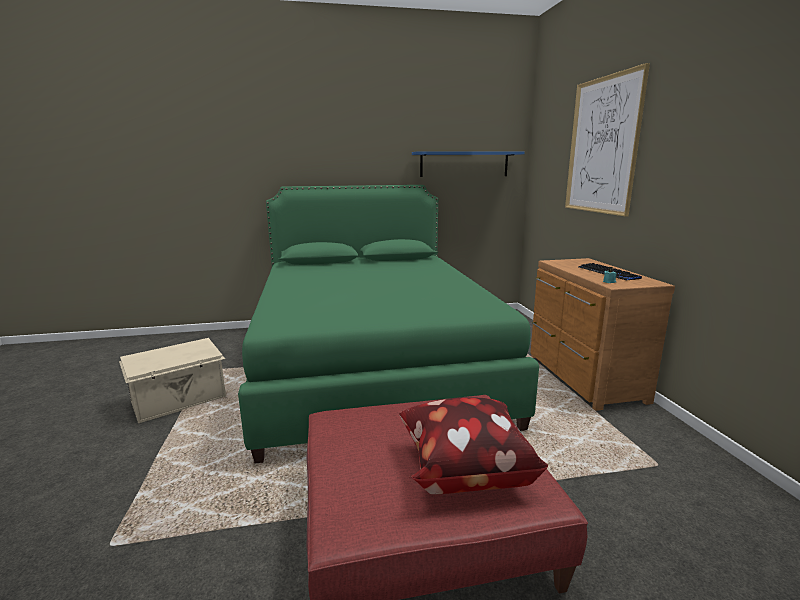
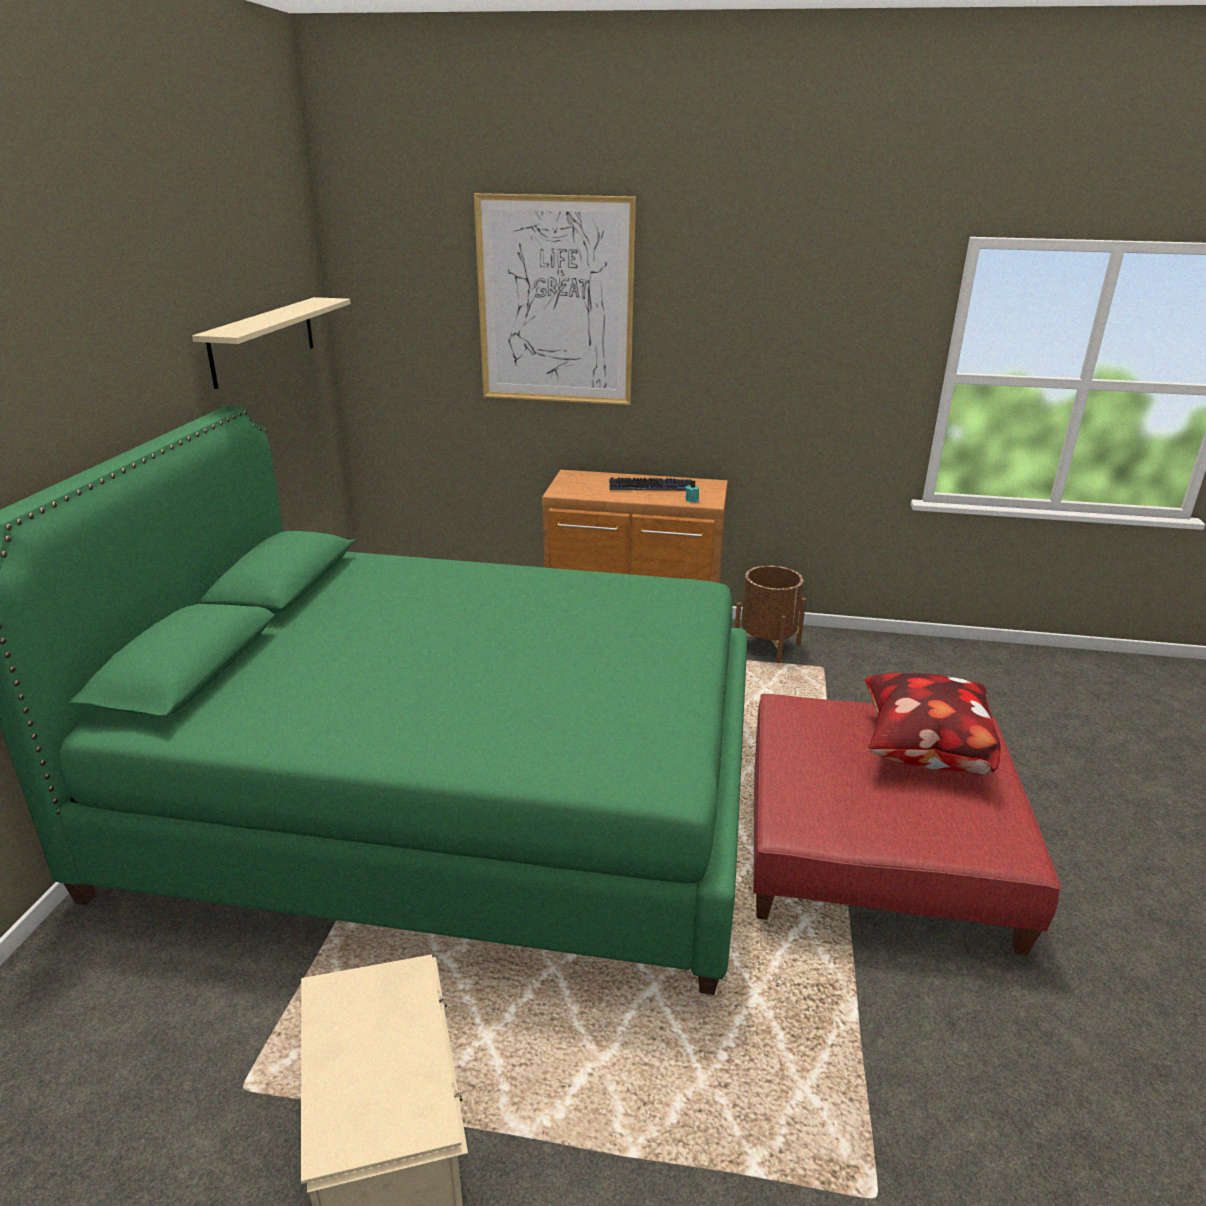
camera: 70 degrees left, 10 degrees up
blue shelf [412,151,525,177] -> beige shelf [192,297,351,389]
none -> brown planter [735,566,806,663]

